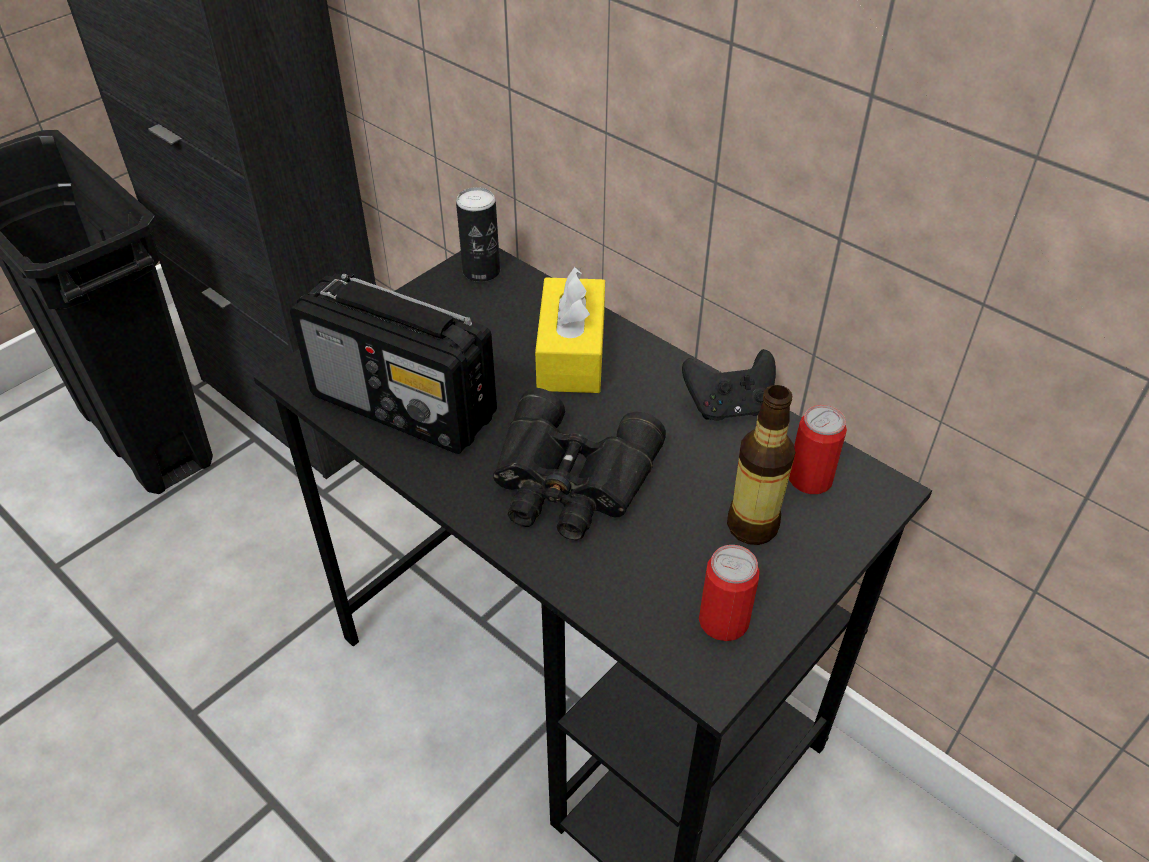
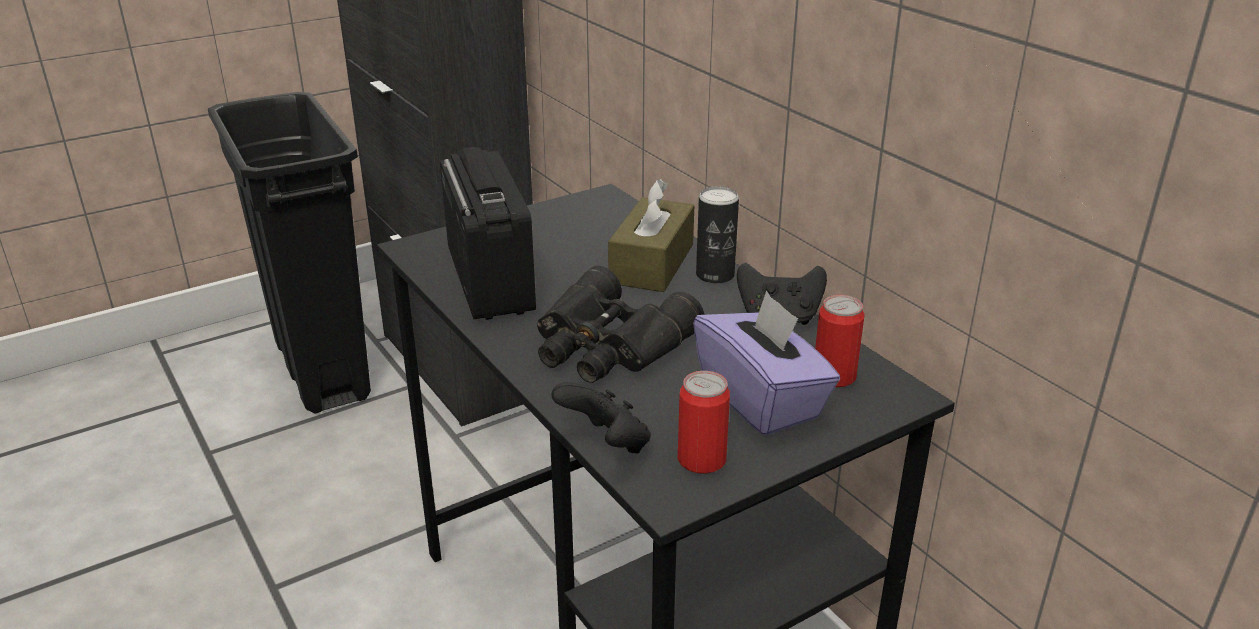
camera: 15 degrees right, 15 degrees down
radio [290,273,497,454] -> radio turned 150 degrees counterclockwise [440,147,536,320]
can [456,187,500,282] -> can moved to [696,187,739,283]
yellow tissue box [535,267,605,393] -> brown tissue box [608,179,694,292]
bottle [727,385,795,545] -> purple tissue box [693,291,840,436]
none -> black game controller [552,382,651,454]

